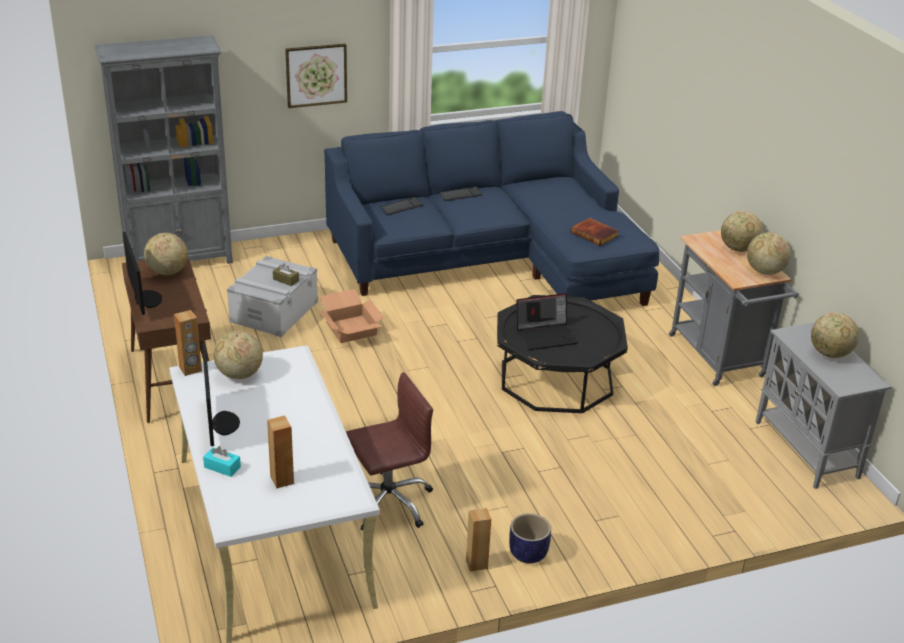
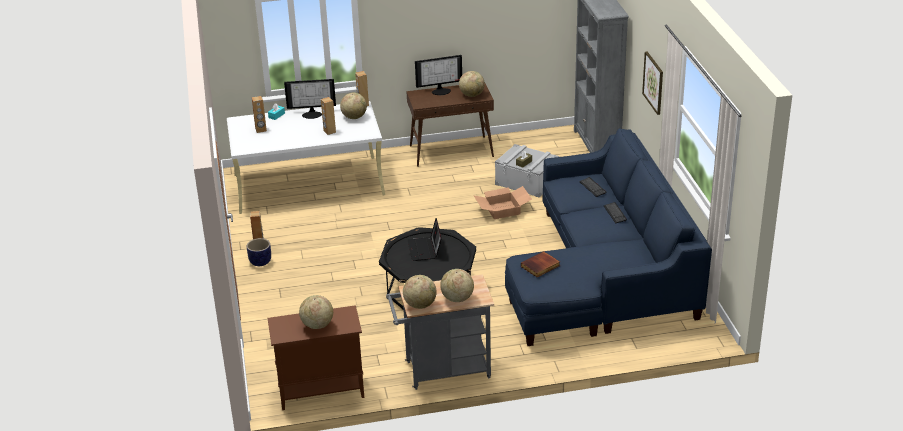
camera: 100 degrees right, 0 degrees up
brown office chair [346,372,433,530] -> none
grey cabinet [756,322,892,489] -> brown cabinet [268,305,364,410]
none -> brown speaker [321,97,336,135]

